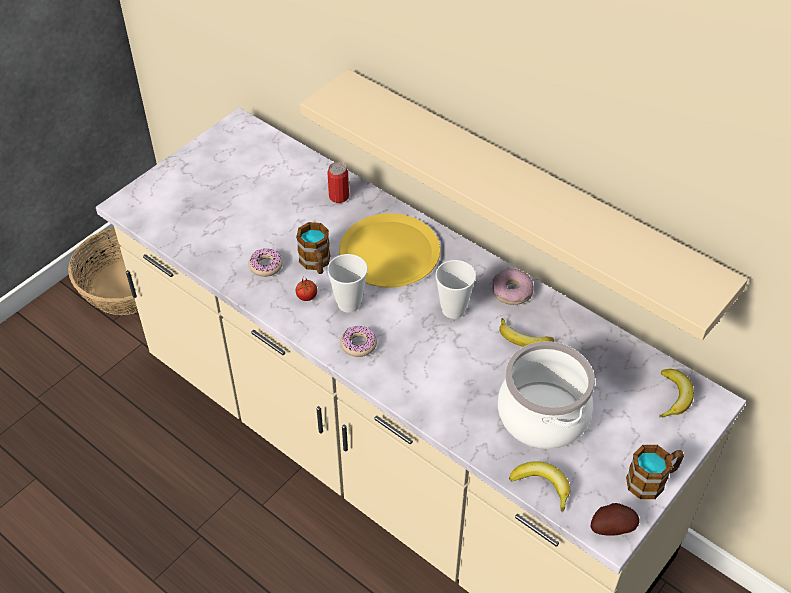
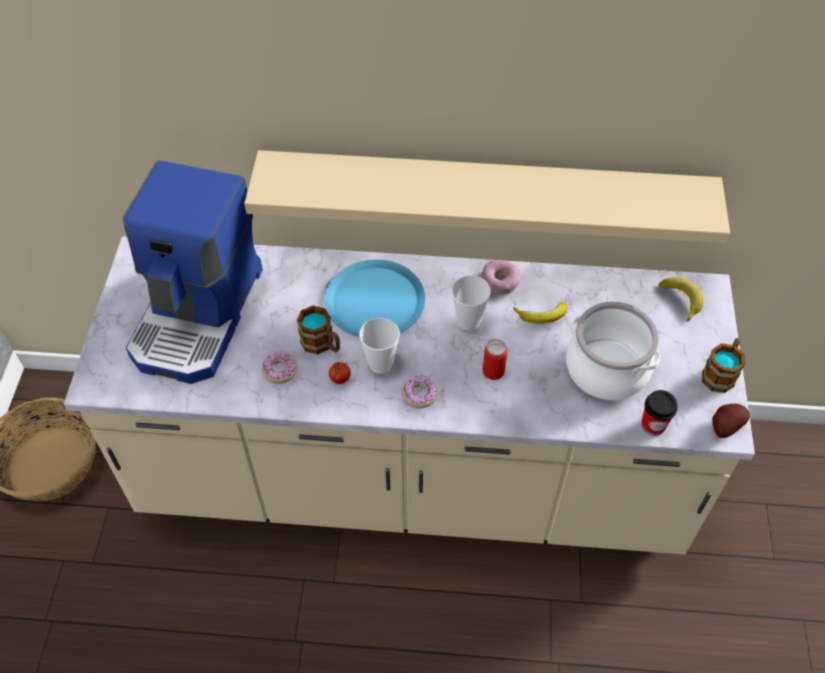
camera: 35 degrees left, 5 degrees up
can [327,162,349,203] -> can moved to [483,339,508,380]
yellow plate [339,213,440,288] -> blue plate [325,260,425,337]
banana [509,461,570,512] -> cup [641,390,678,436]
none -> coffee machine [123,160,263,384]

